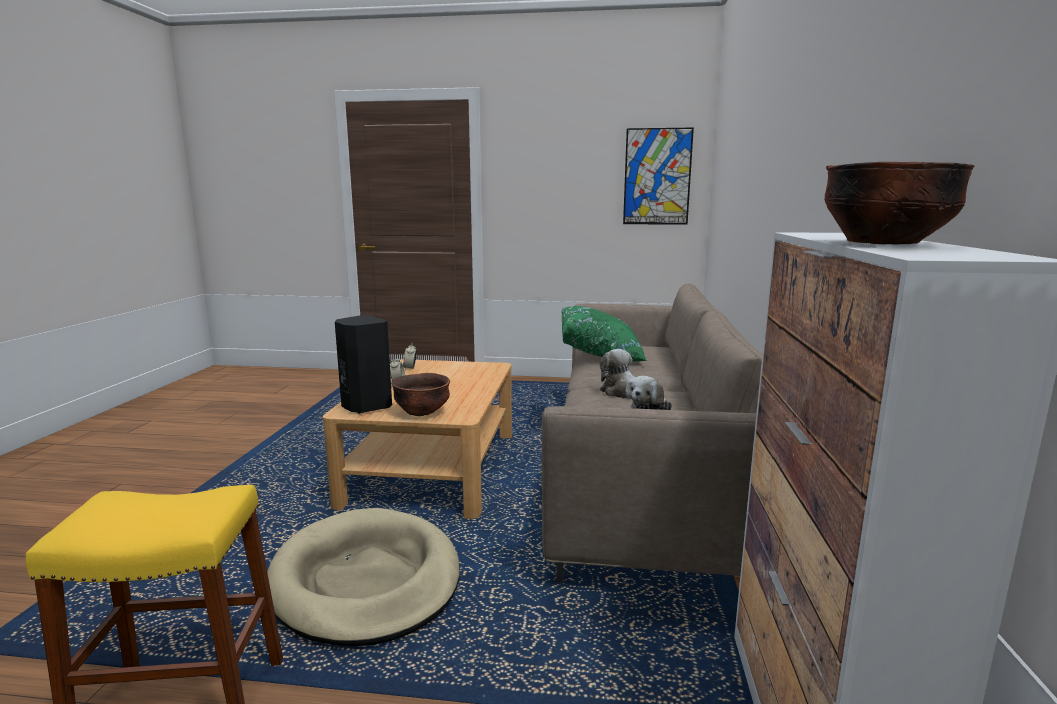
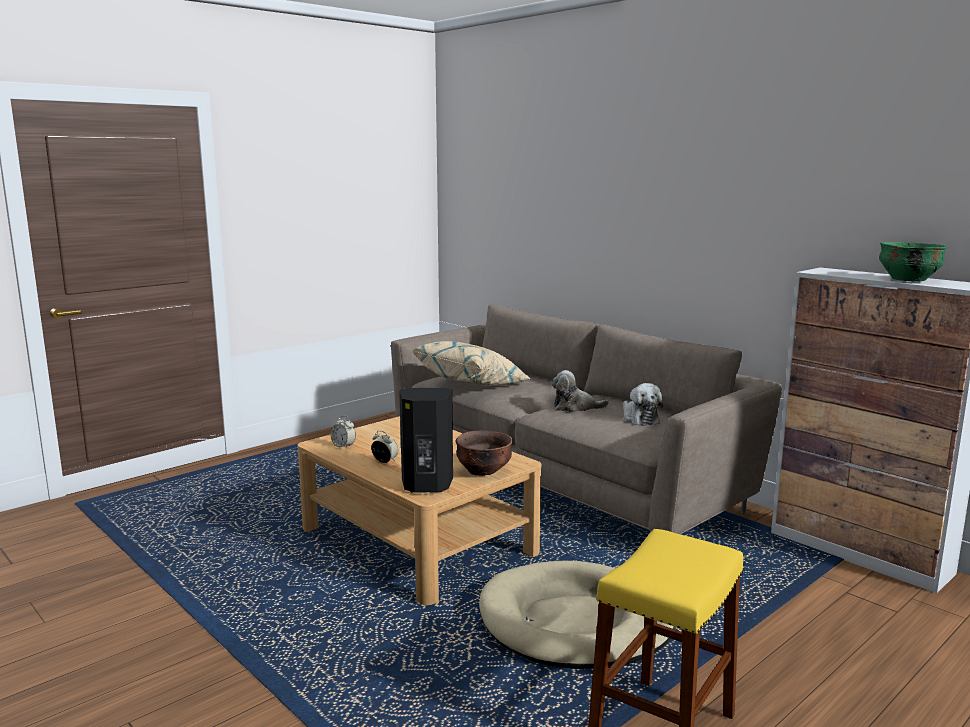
camera: 50 degrees left, 0 degrees up
green pillow [561,306,647,362] -> beige pillow [412,341,531,386]
picture [623,128,694,225] -> none
brown bowl [825,162,975,244] -> green bowl [879,242,947,282]

